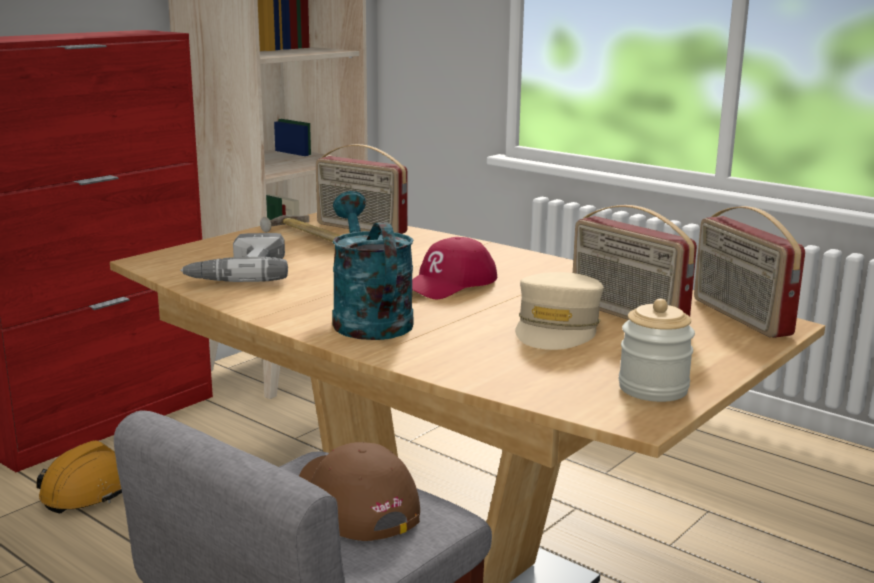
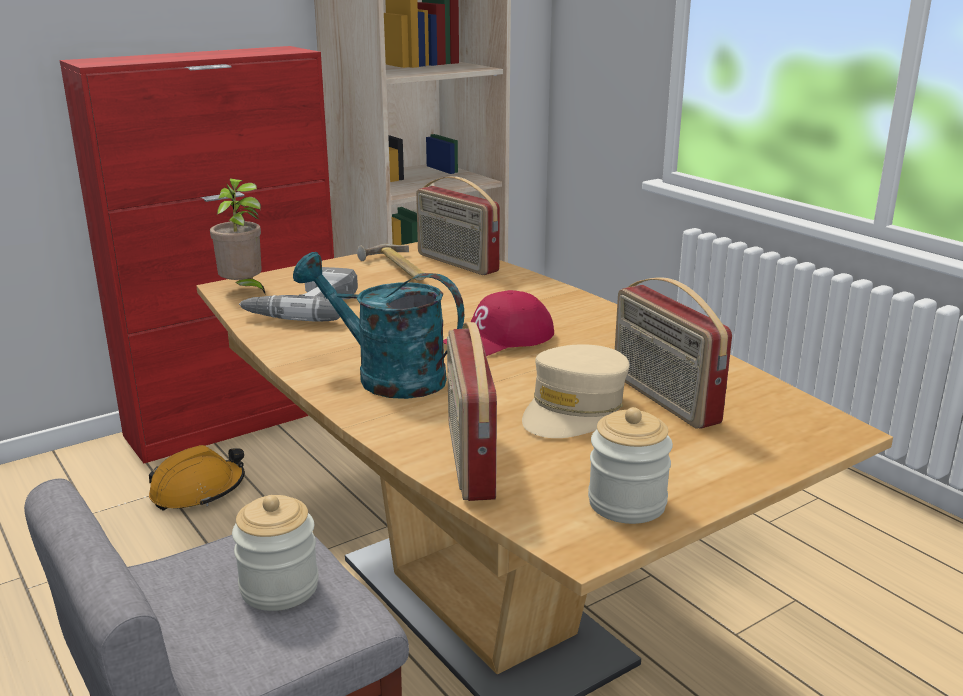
camera: 15 degrees right, 5 degrees up
brown cap [299,442,420,541] -> jar [232,495,319,611]
turquoise watering can [332,191,414,340] -> turquoise watering can turned 60 degrees counterclockwise [293,252,464,399]
radio [694,206,805,338] -> radio moved to [447,322,497,501]
none -> potted plant [210,179,266,295]

